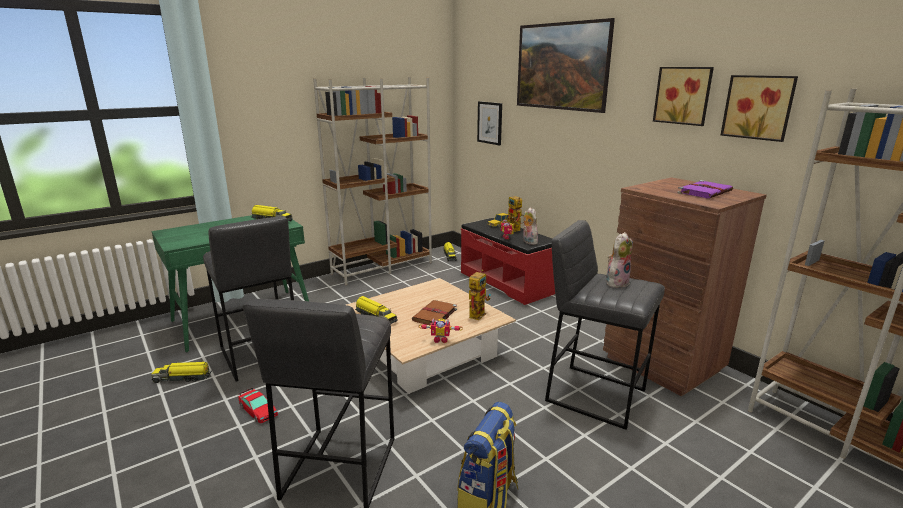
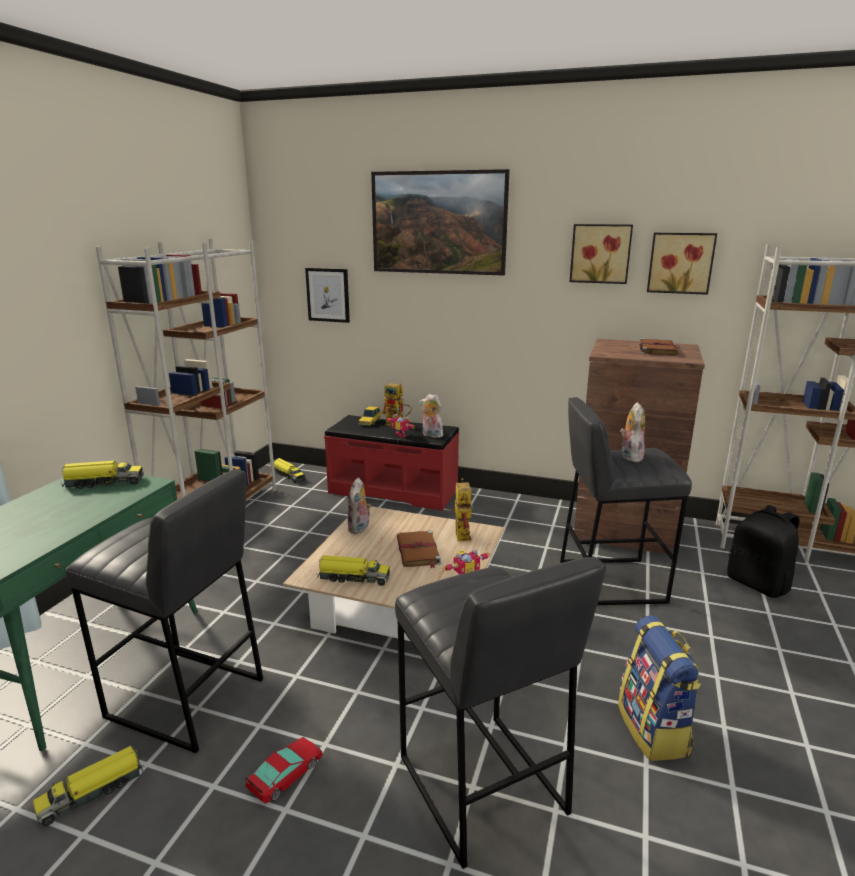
camera: 35 degrees left, 0 degrees up
toy car [238,387,278,424] -> toy car turned 60 degrees counterclockwise [245,737,323,803]
purple book [677,180,733,198] -> brown book [639,338,678,356]
none -> plush toy [348,478,371,534]
none -> black backpack [727,505,799,598]

